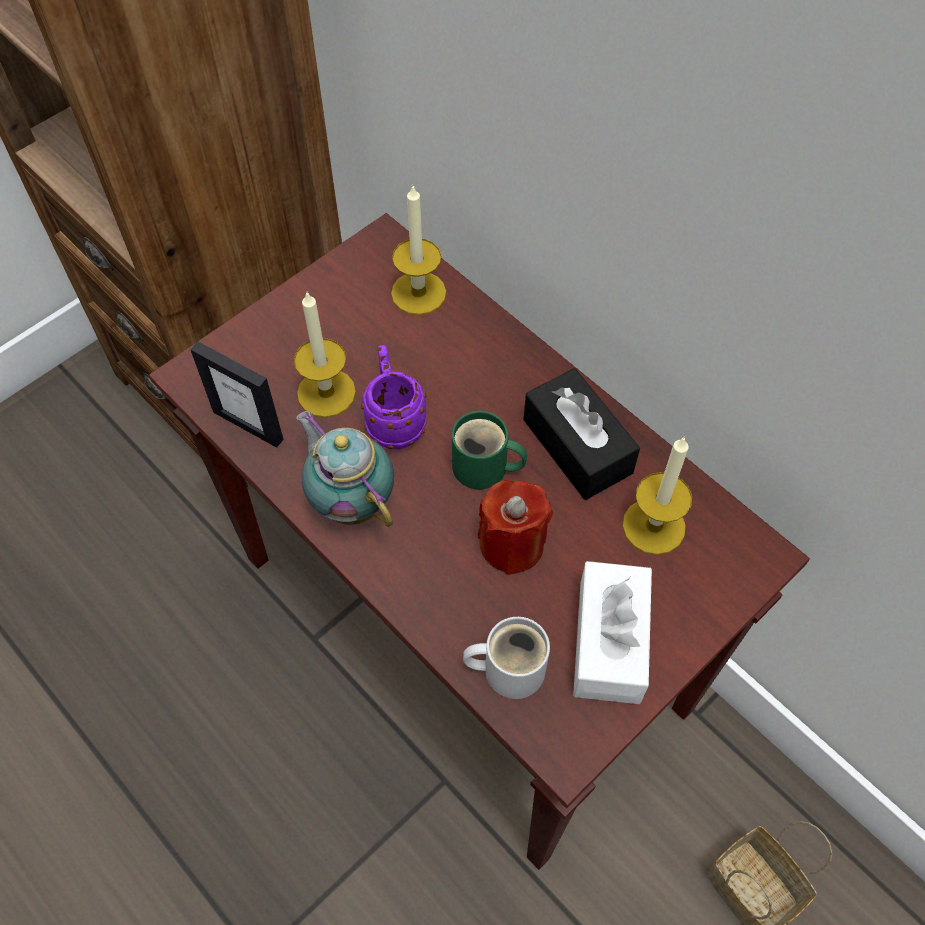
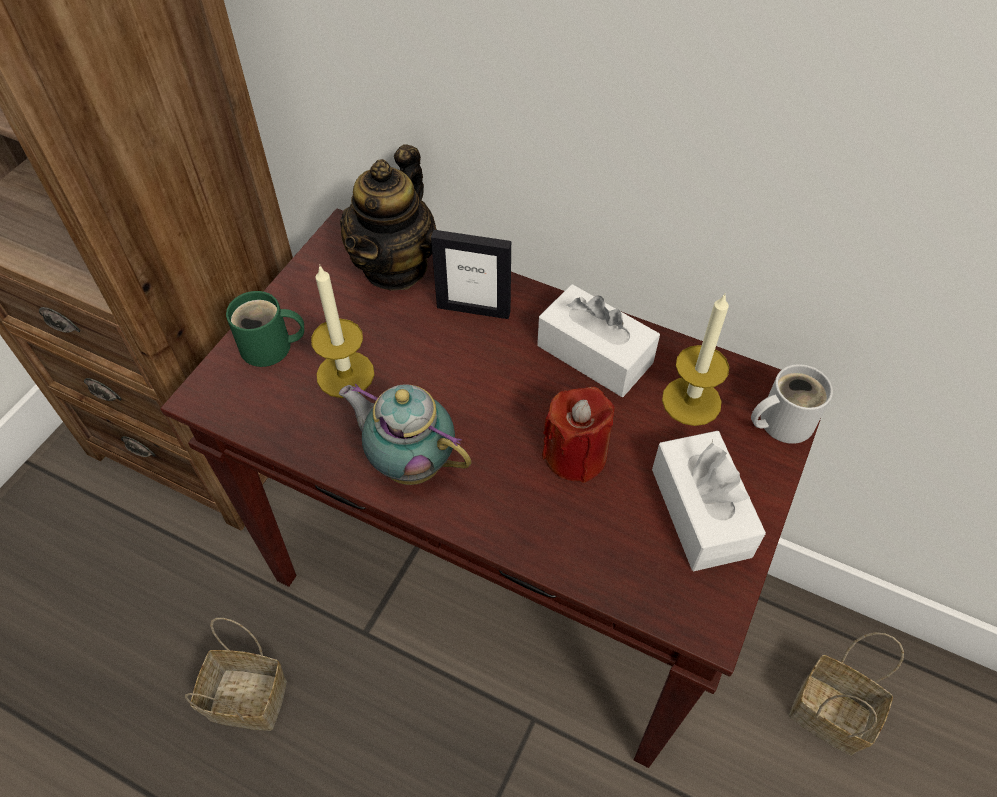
camera: 20 degrees left, 5 degrees down
picture frame [190,342,284,448] -> picture frame moved to [431,230,511,319]
purple mug [361,345,426,449] -> none
candle [391,186,446,315] -> teapot [340,144,437,291]
green mug [452,411,527,489] -> green mug moved to [226,291,304,367]
white mug [463,617,550,699] -> white mug moved to [751,364,833,444]
black tissue box [524,368,640,500] -> white tissue box [537,284,660,397]
none -> basket [185,618,287,731]

